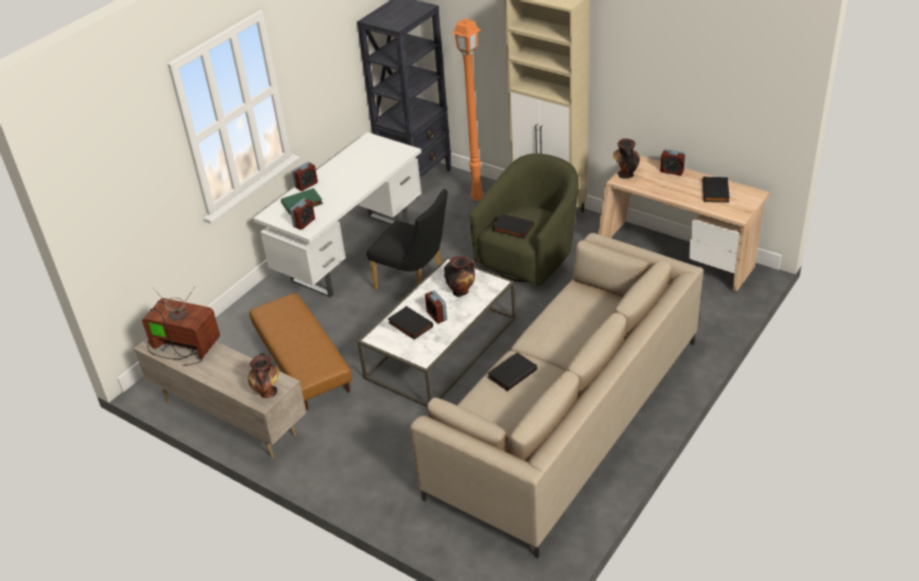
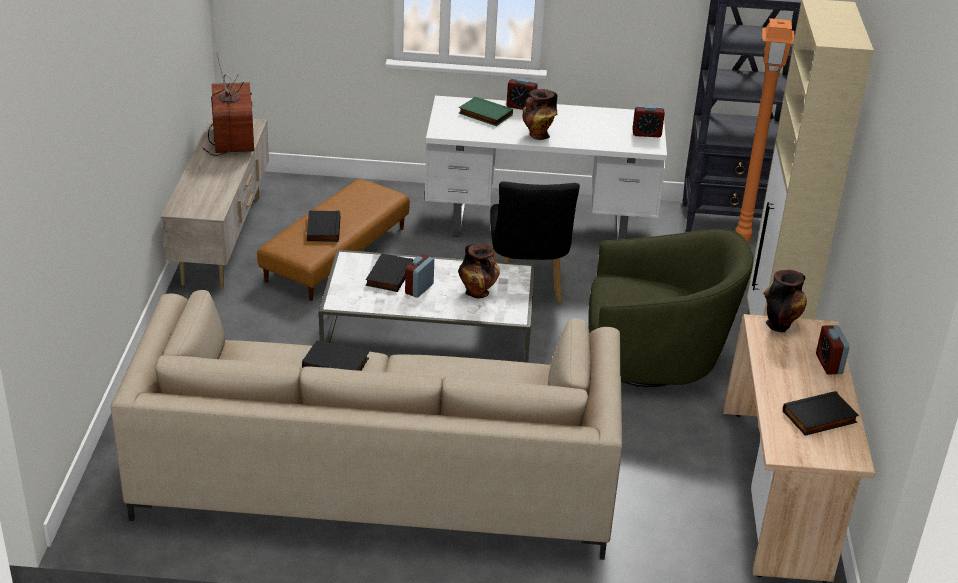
camera: 55 degrees right, 5 degrees down
vase [248,353,279,398] -> vase moved to [522,89,558,140]
alarm clock [290,198,315,230] -> alarm clock moved to [632,105,665,137]
black book [492,214,534,239] -> black book moved to [307,211,340,242]

